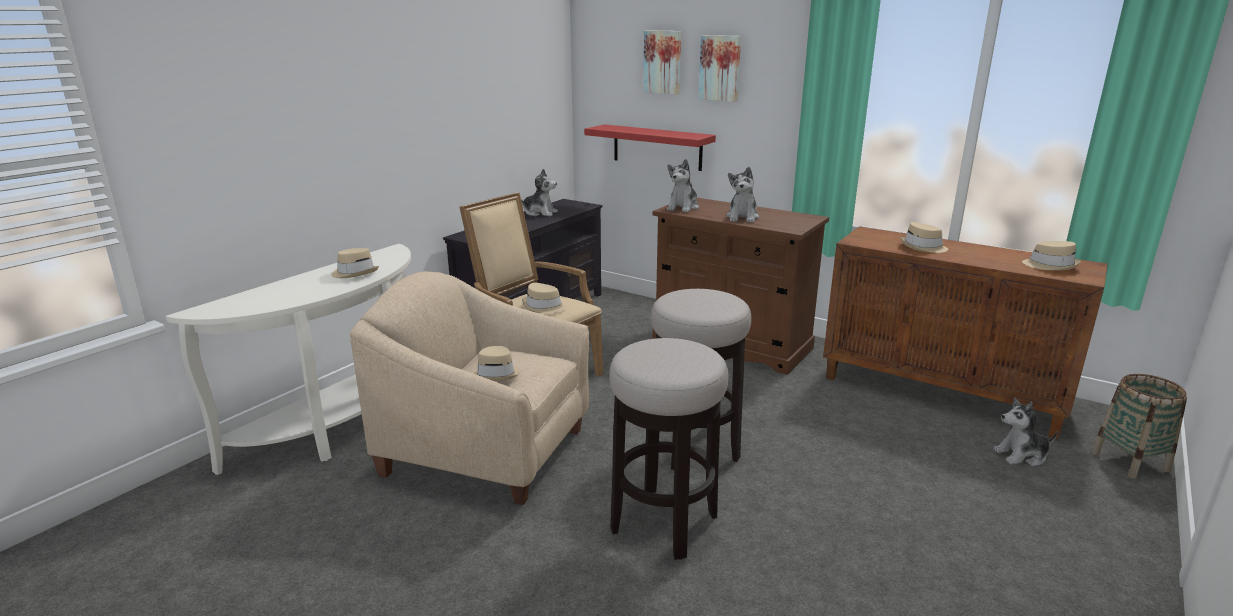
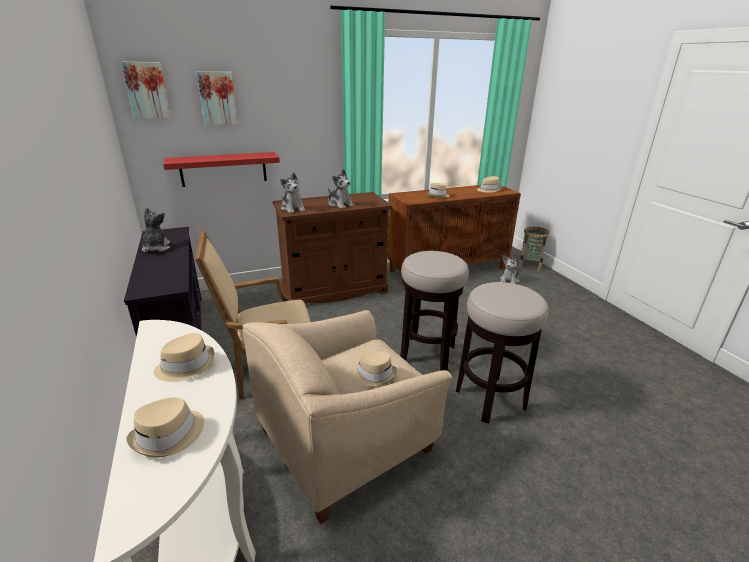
camera: 55 degrees left, 5 degrees up
plush toy [521,169,558,216] -> plush toy turned 60 degrees counterclockwise [142,207,170,252]
beige hat [522,283,567,313] -> beige hat moved to [127,398,204,457]
picture [698,35,741,102] -> picture moved to [121,62,171,119]

